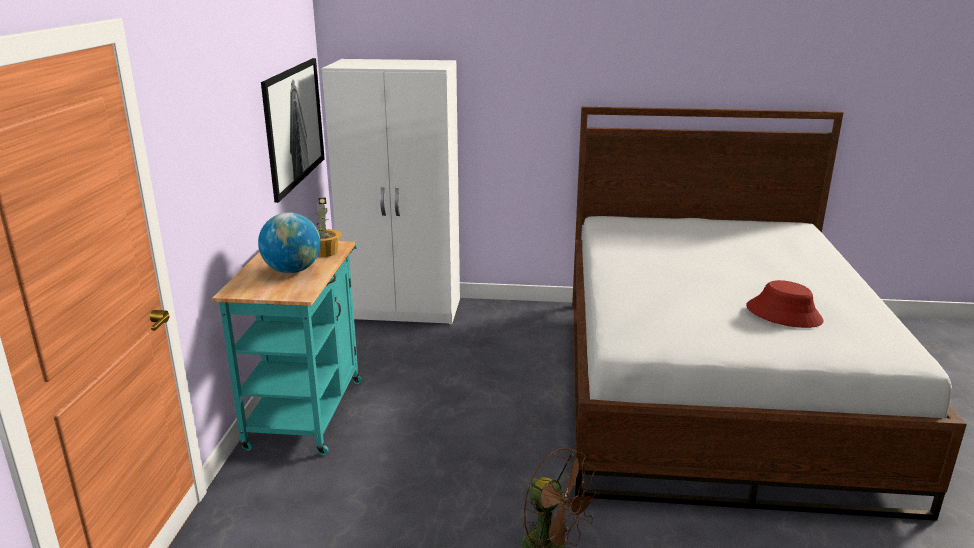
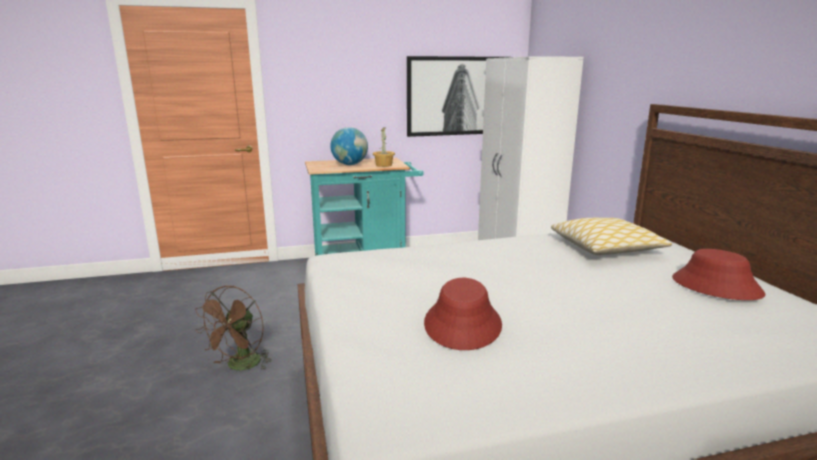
camera: 70 degrees right, 5 degrees down
none -> pillow [551,218,672,255]
none -> red hat [672,249,765,300]

